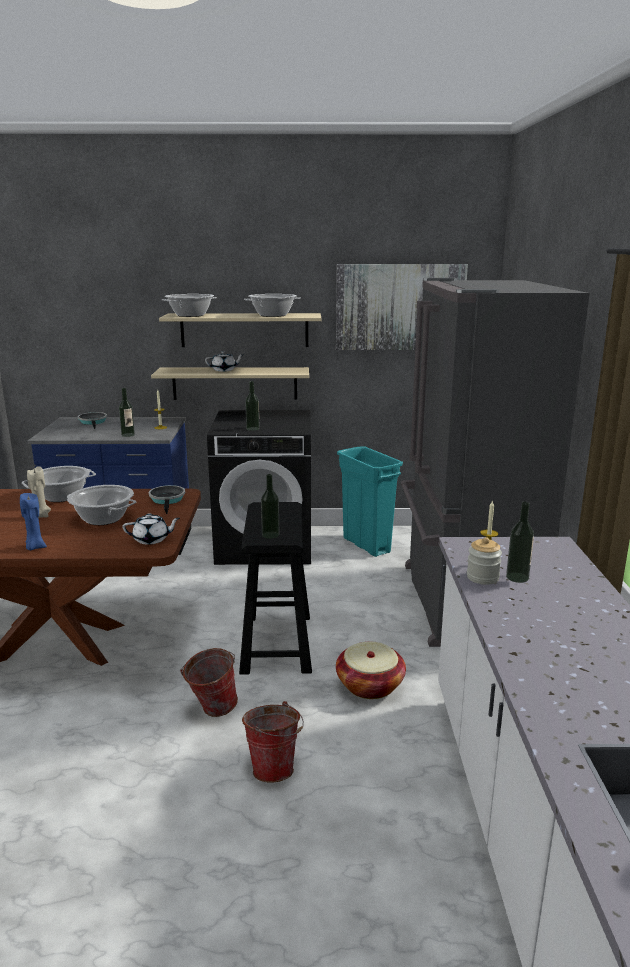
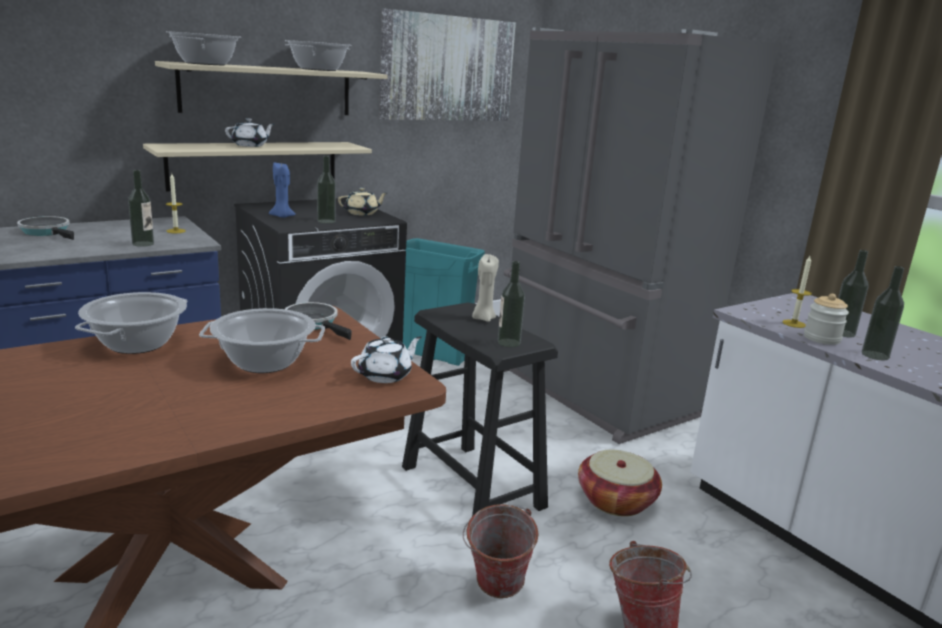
camera: 35 degrees left, 0 degrees up
blue candle [20,493,47,550] -> blue candle moved to [269,162,296,218]
beige candle [27,466,51,518] -> beige candle moved to [472,254,499,322]
none -> beige teapot [338,188,387,215]
none -> bottle [862,266,905,360]

